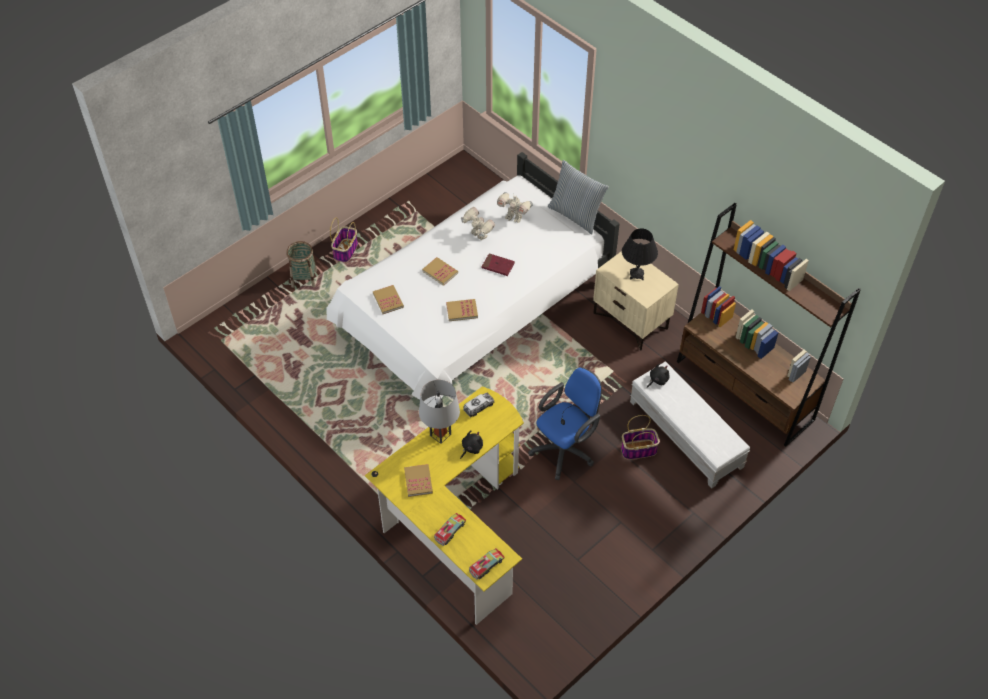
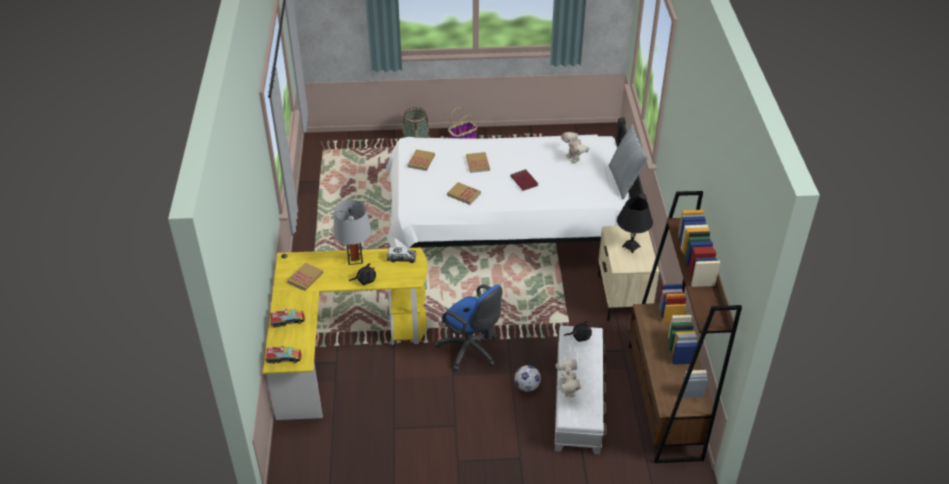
camera: 40 degrees right, 10 degrees down
toy robot [461,207,495,240] -> toy robot moved to [555,359,581,397]
blue office chair [528,367,602,480] -> blue office chair turned 45 degrees clockwise [435,285,502,371]
basket [621,415,660,460] -> football [515,365,541,392]

